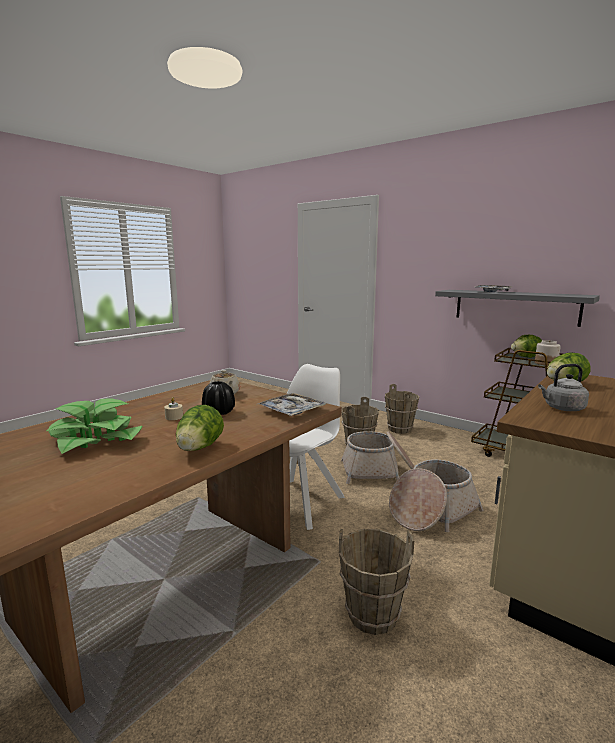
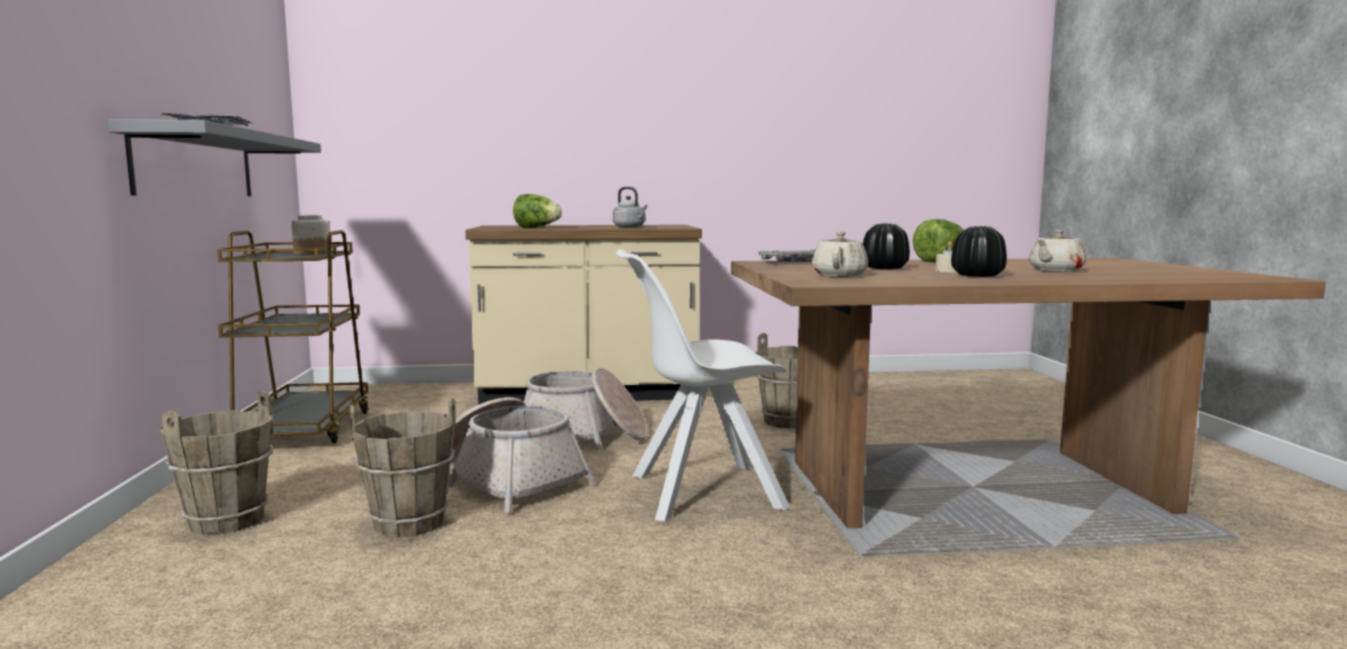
camera: 135 degrees left, 5 degrees down
potted plant [47,398,142,454] -> beige teapot [1029,230,1086,271]
lettuce [511,335,542,358] -> none
none -> black vase [951,226,1007,277]

